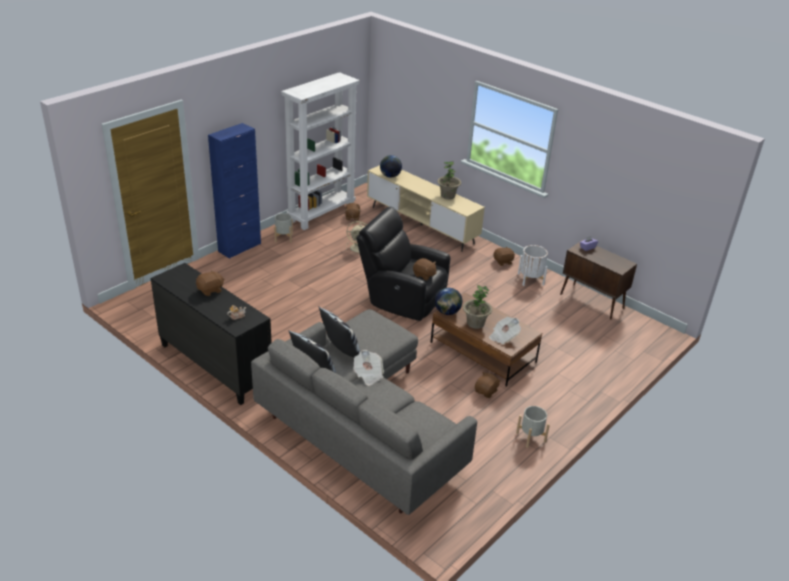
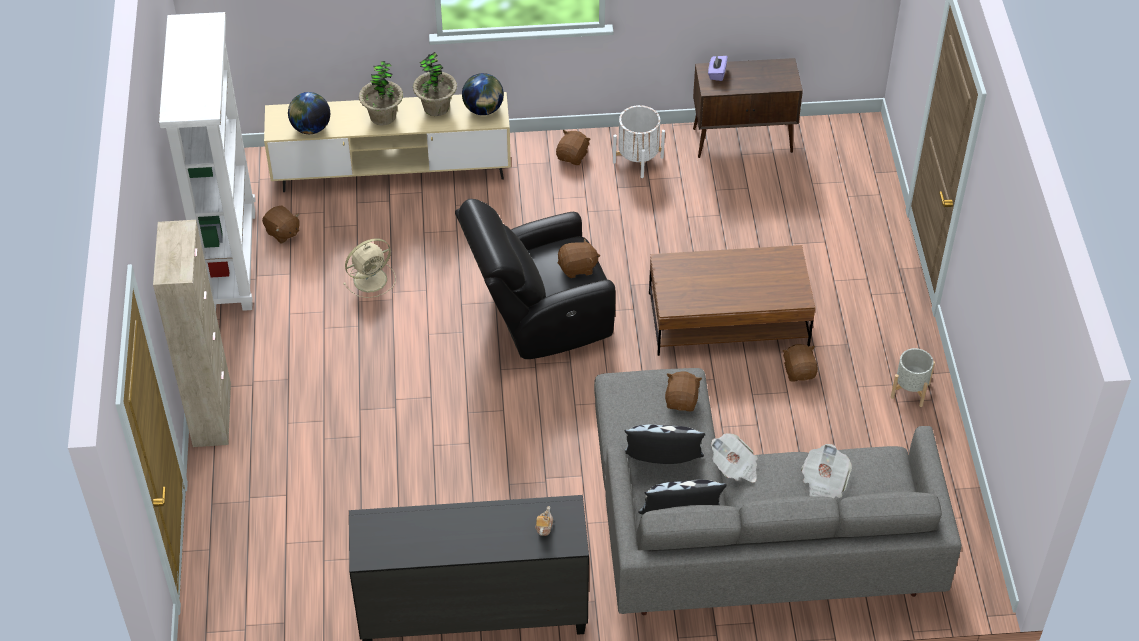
camera: 45 degrees left, 15 degrees up
brown plush toy [196,270,224,296] -> brown plush toy moved to [665,371,702,412]
blue cabinet [208,123,261,259] -> beige cabinet [153,220,231,447]
grey planter [274,213,293,243] -> none
globe [435,288,462,315] -> globe moved to [462,73,504,115]
potted plant [463,285,492,329] -> potted plant moved to [359,61,403,126]
newspaper [489,317,521,344] -> newspaper moved to [801,444,852,498]

